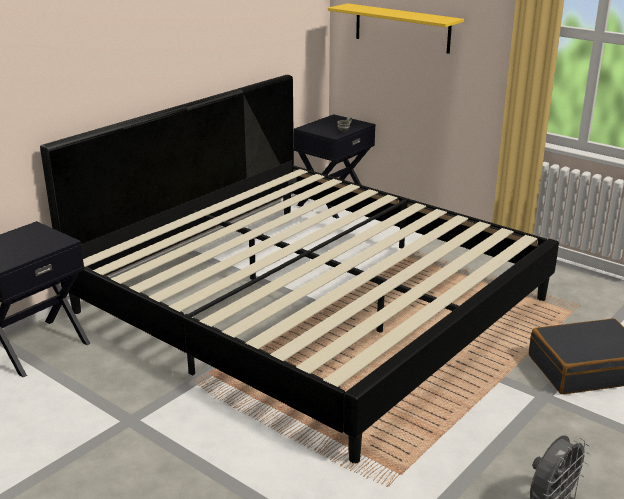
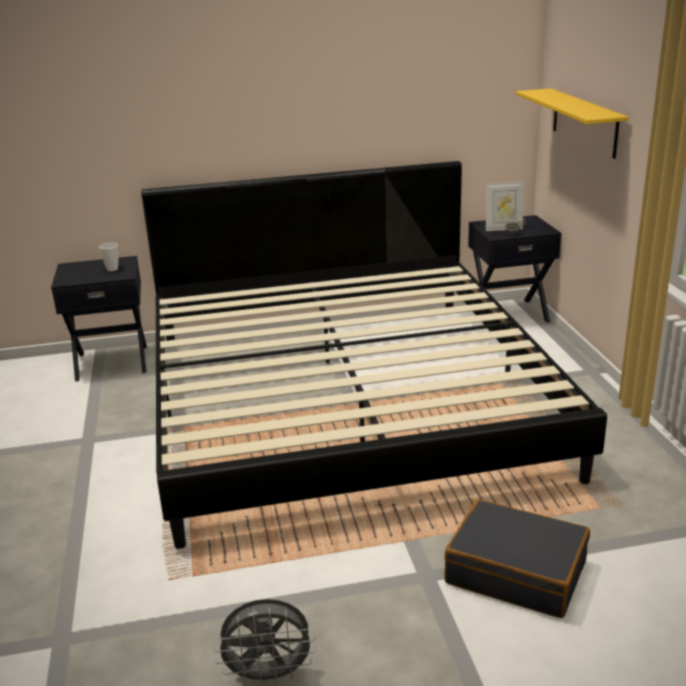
camera: 40 degrees right, 0 degrees up
none -> cup [99,243,118,271]
none -> picture frame [486,182,523,231]

